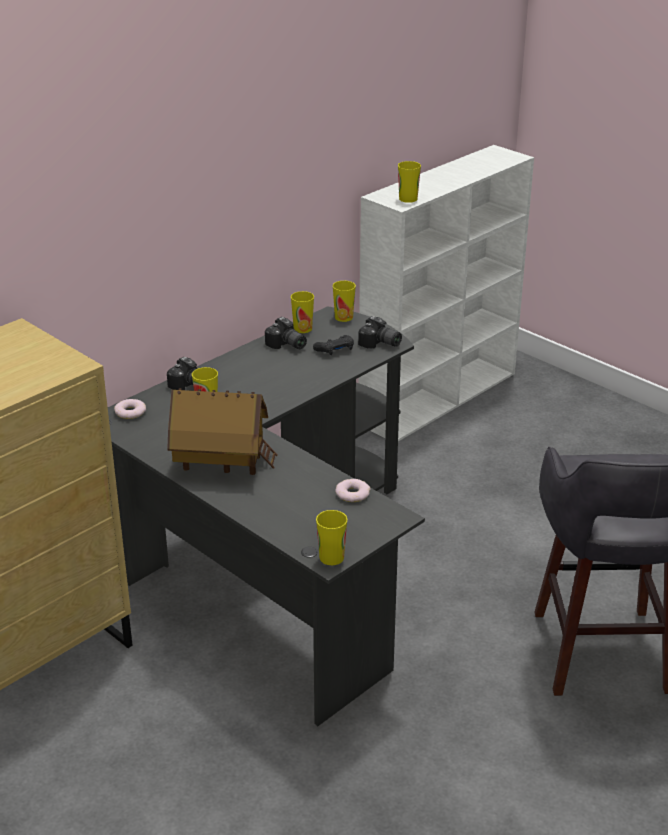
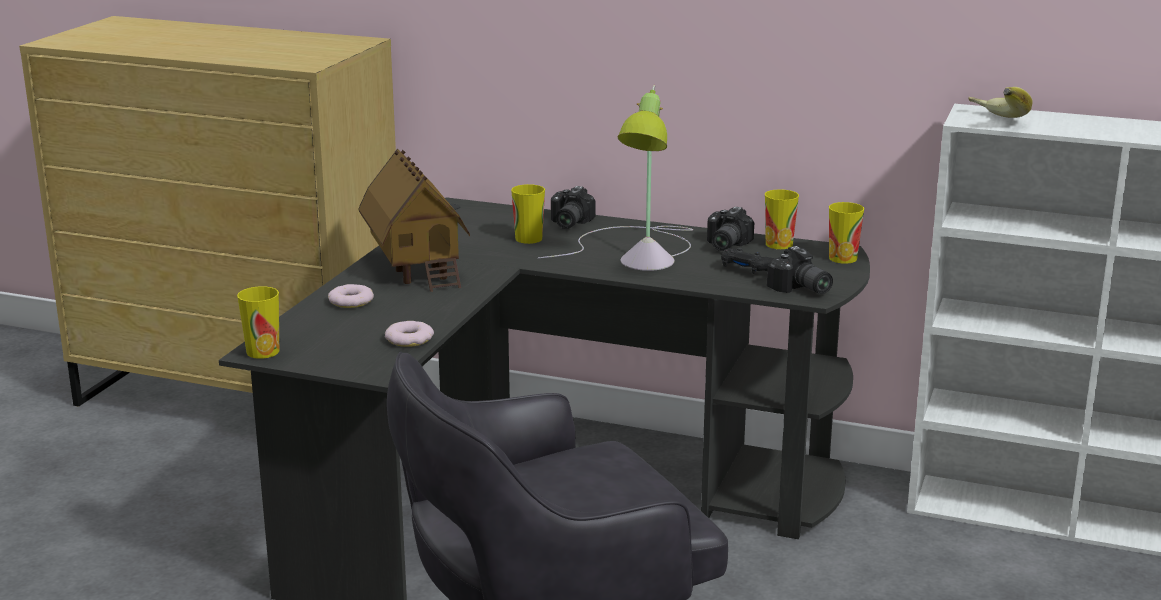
camera: 65 degrees right, 10 degrees down
donut [114,399,146,419] -> donut moved to [328,284,374,308]
camera [358,316,402,349] -> camera turned 45 degrees counterclockwise [767,246,833,294]
cup [398,161,421,203] -> banana [968,87,1033,118]
none -> table lamp [538,85,693,271]

